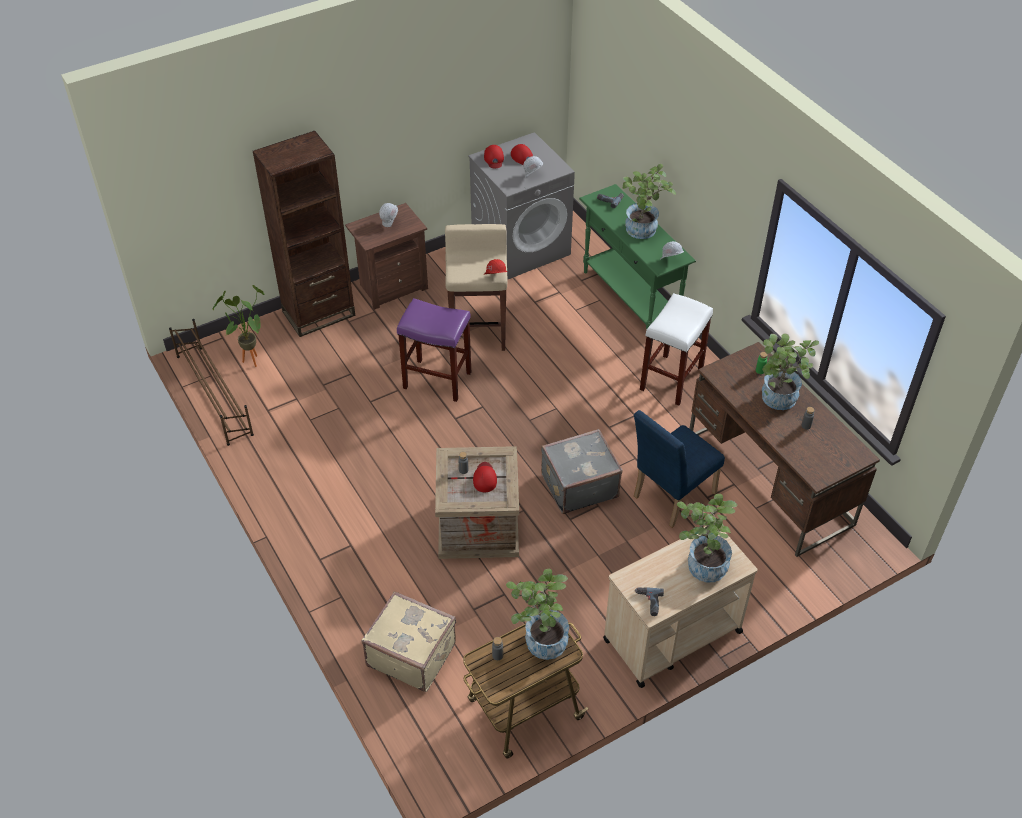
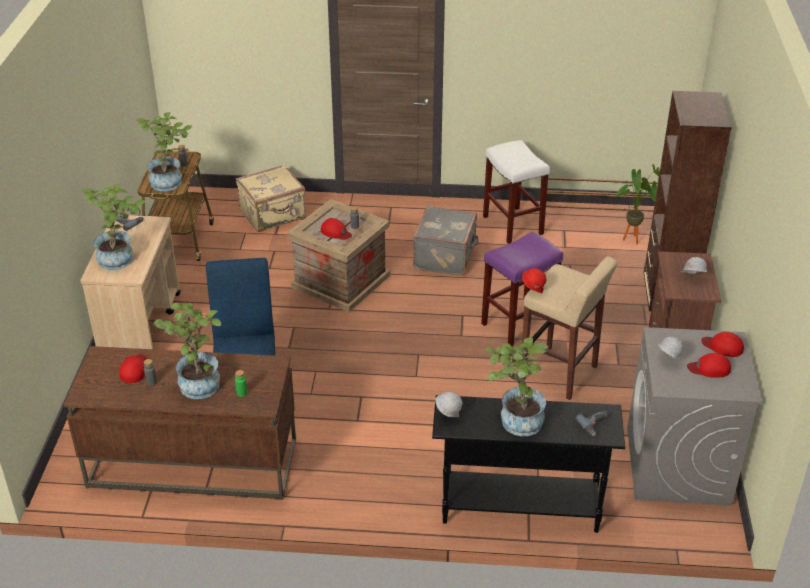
camera: 125 degrees right, 10 degrees down
grey suitcase [541,429,623,514] -> grey suitcase moved to [413,206,478,276]
green console table [579,184,696,329] -> black console table [432,395,625,533]
white stool [640,293,713,406] -> white stool moved to [483,140,550,244]
none -> red cap [119,354,147,383]

